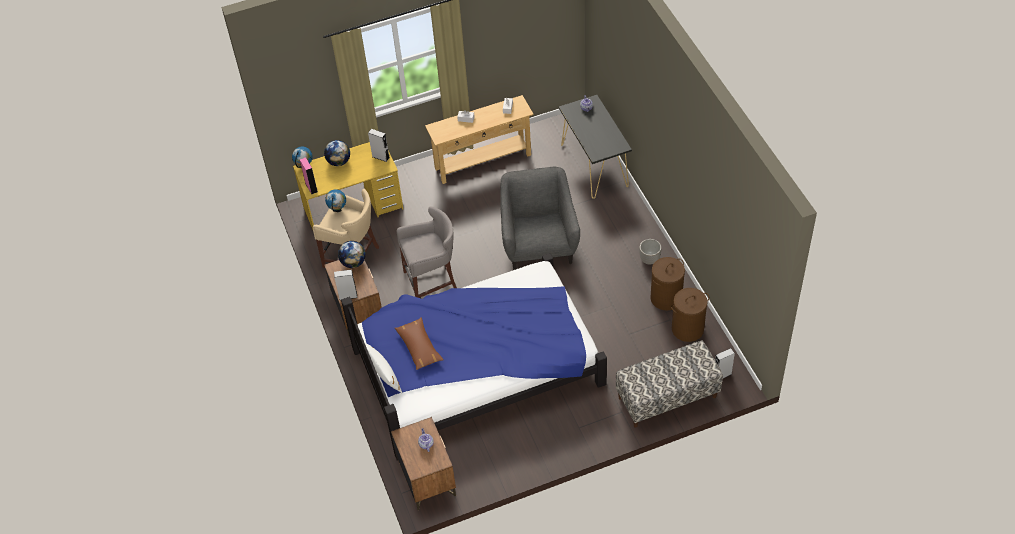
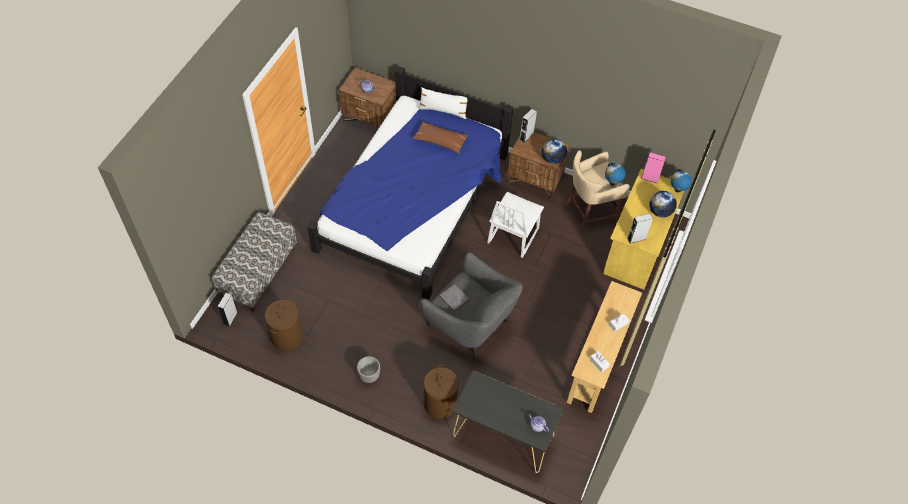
camera: 130 degrees right, 5 degrees up
grey stool [397,206,457,298] -> white chair [487,192,544,258]
brown laundry basket [650,257,685,311] -> brown laundry basket moved to [424,364,459,419]
none -> grey book [439,284,469,311]

